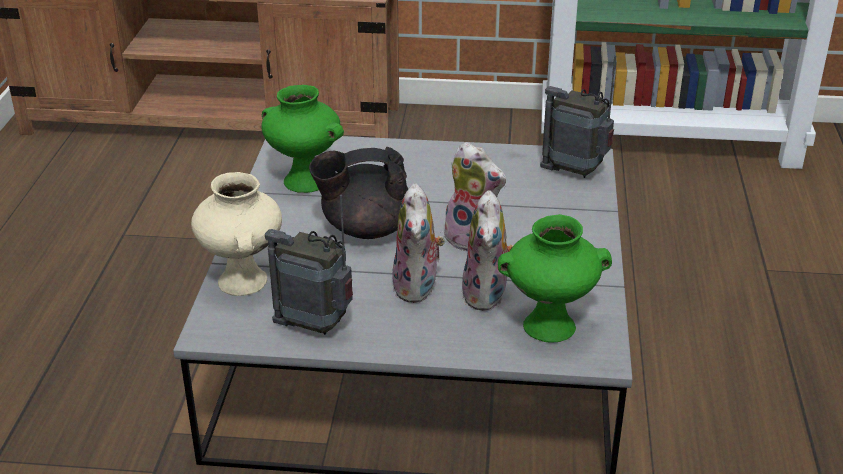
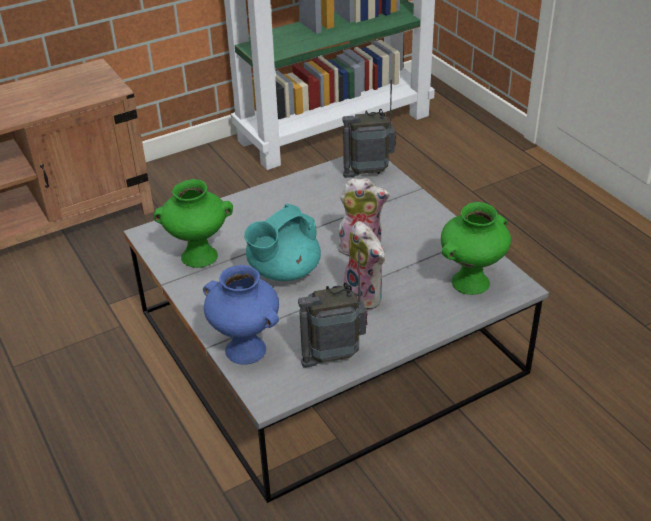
camera: 35 degrees left, 5 degrees up
beige vase [191,172,282,296] -> blue vase [203,265,279,365]
black teapot [309,147,408,239] -> turquoise teapot [244,204,321,281]
plush toy [461,190,514,311] -> none

